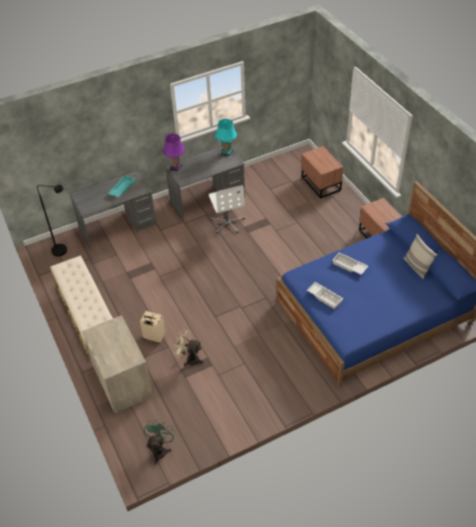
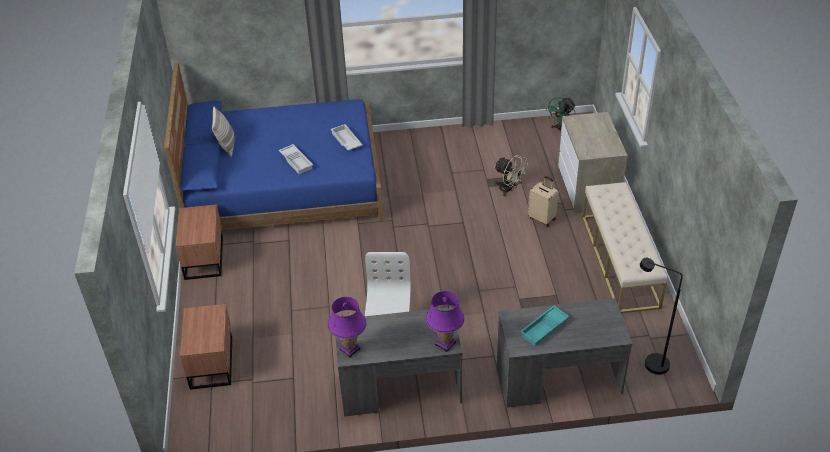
camera: 160 degrees left, 5 degrees down
turquoise table lamp [215,119,237,156] -> purple table lamp [328,297,367,358]

